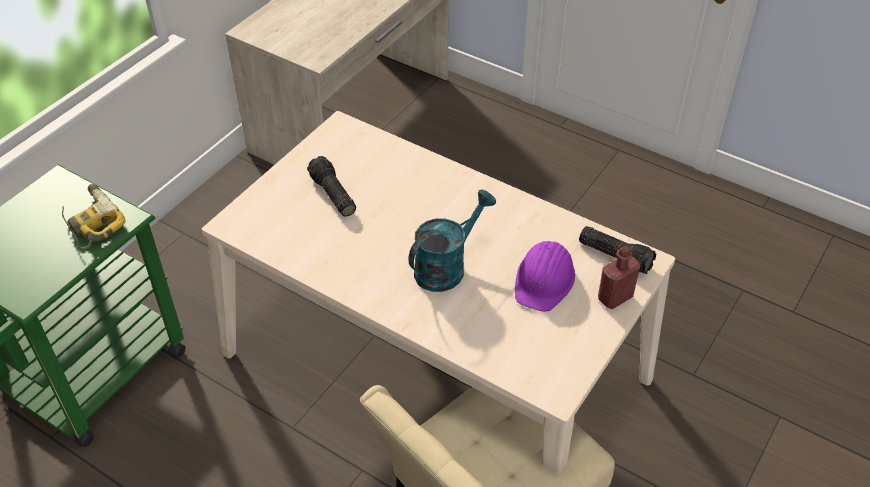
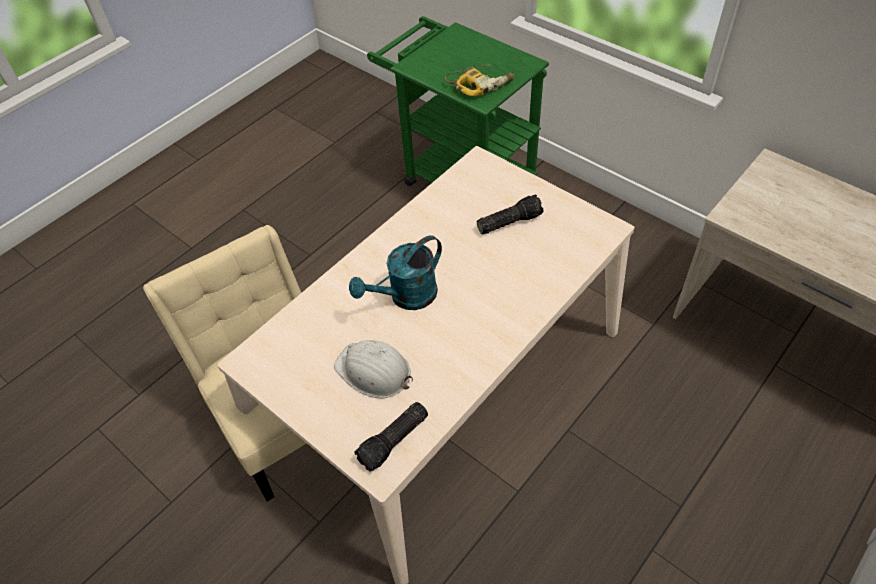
camera: 100 degrees right, 5 degrees up
turquoise watering can [408,189,496,292] -> turquoise watering can turned 90 degrees clockwise [349,235,442,310]
purple hard hat [515,241,575,312] -> white hard hat [334,340,413,399]
red bottle [598,246,640,309] -> none

